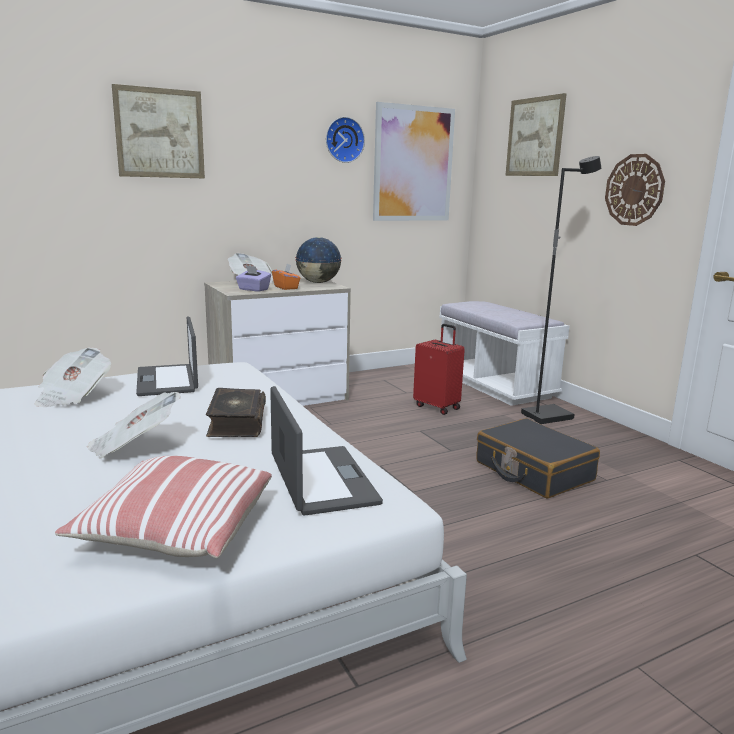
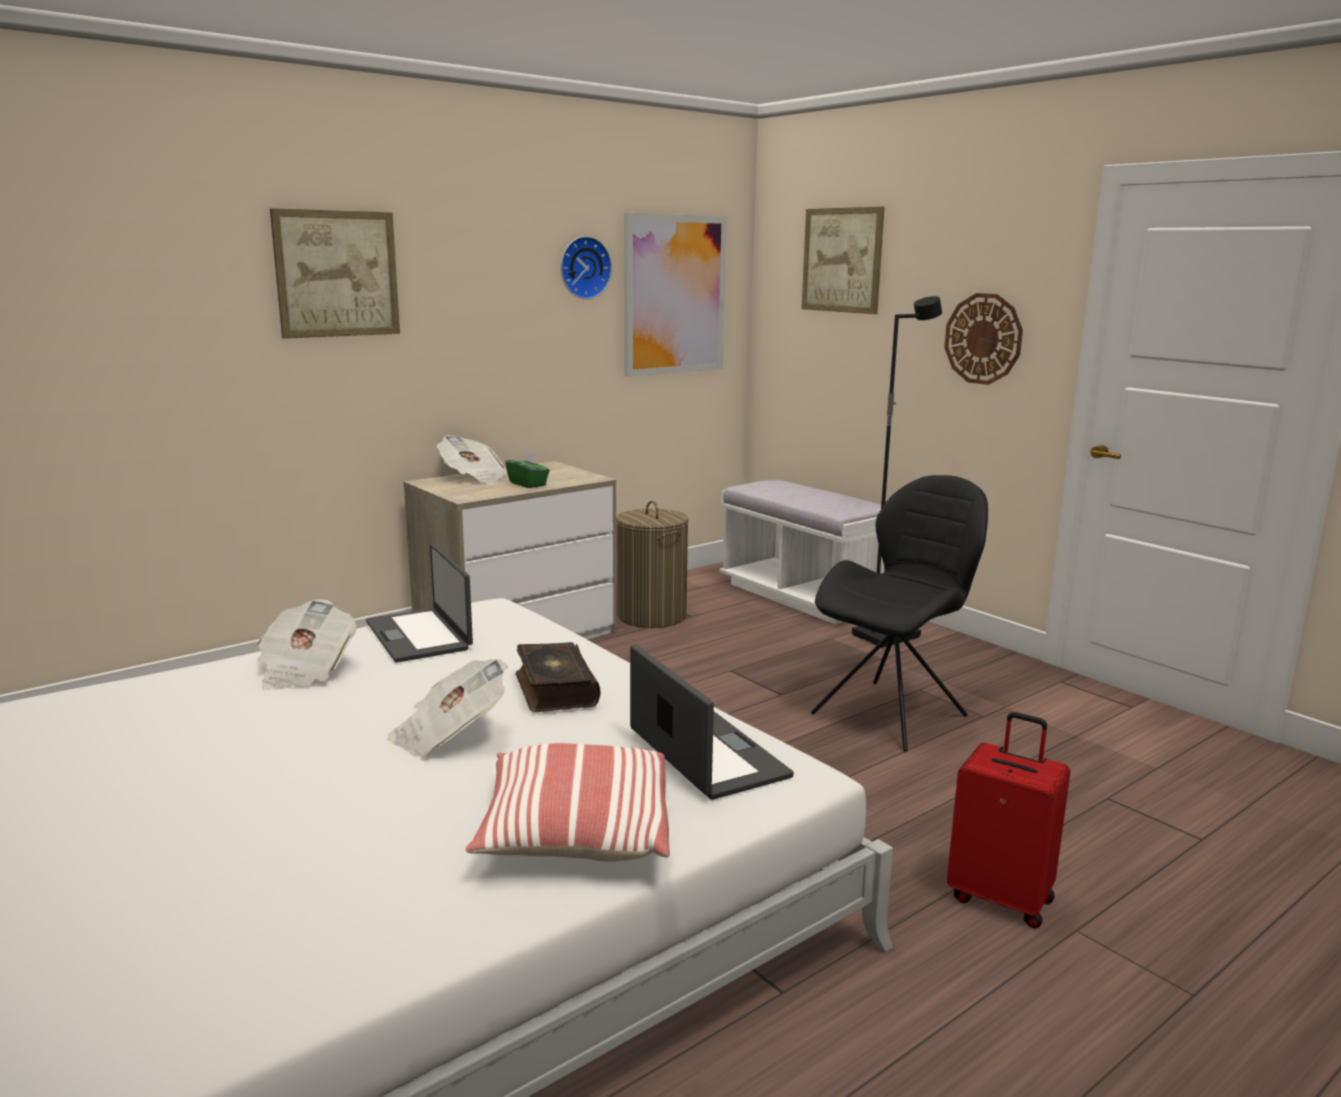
camera: 10 degrees left, 0 degrees up
purple tissue box [236,265,271,292] -> none
orange tissue box [272,264,301,290] -> green tissue box [505,450,550,488]
globe [295,237,342,283] -> none
red suitcase [413,324,465,415] -> red suitcase moved to [947,712,1070,929]
black suitcase [476,418,600,499] -> black chair [811,475,988,752]
none -> laundry basket [616,501,689,628]

